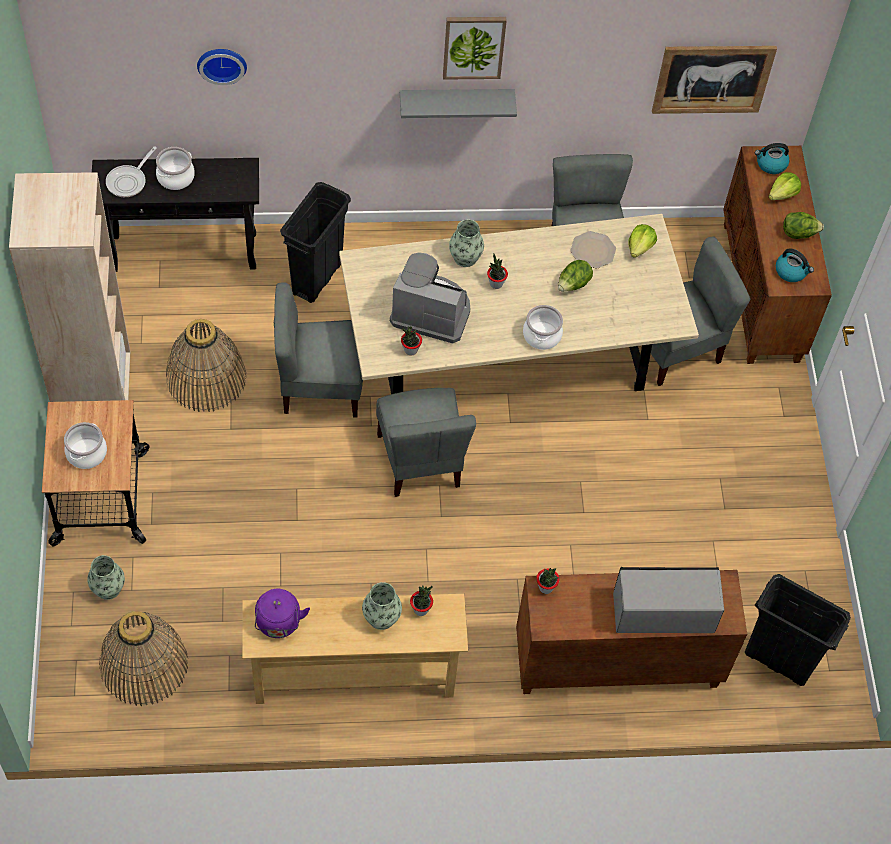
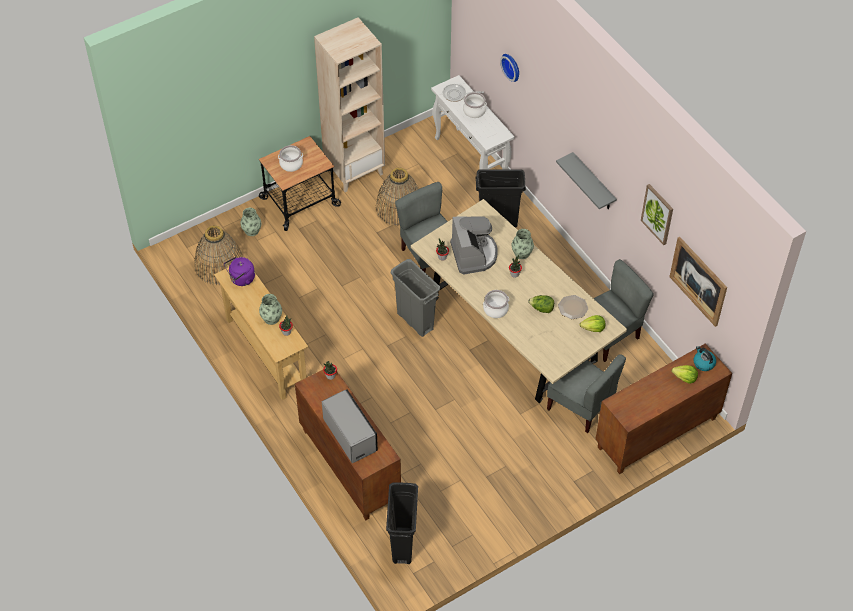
camera: 65 degrees right, 5 degrees down
black console table [92,158,259,272] -> white console table [431,75,515,170]
grey chair [376,388,476,497] -> grey trash can [391,259,440,337]
picture [443,17,507,80] -> picture moved to [641,184,673,245]
kettle [776,248,814,282] -> none
lettuce [783,212,824,239] -> none

